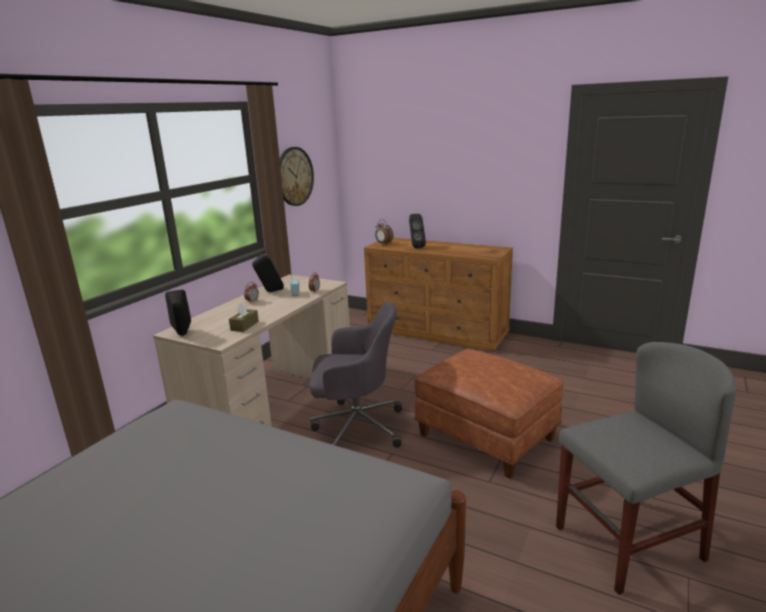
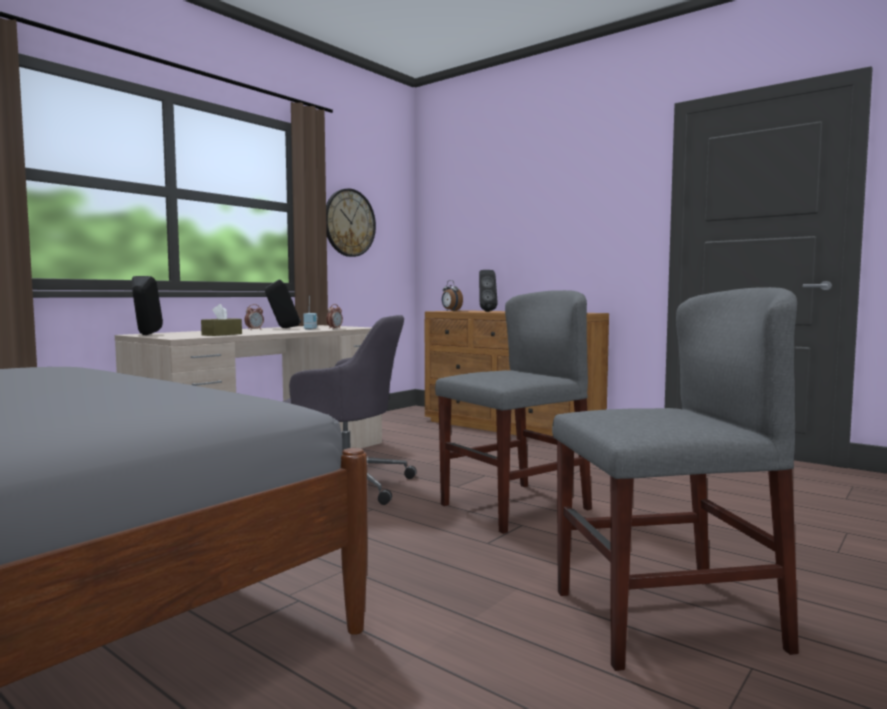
camera: 10 degrees right, 15 degrees down
brown ottoman [415,349,564,479] -> grey chair [435,290,592,534]

